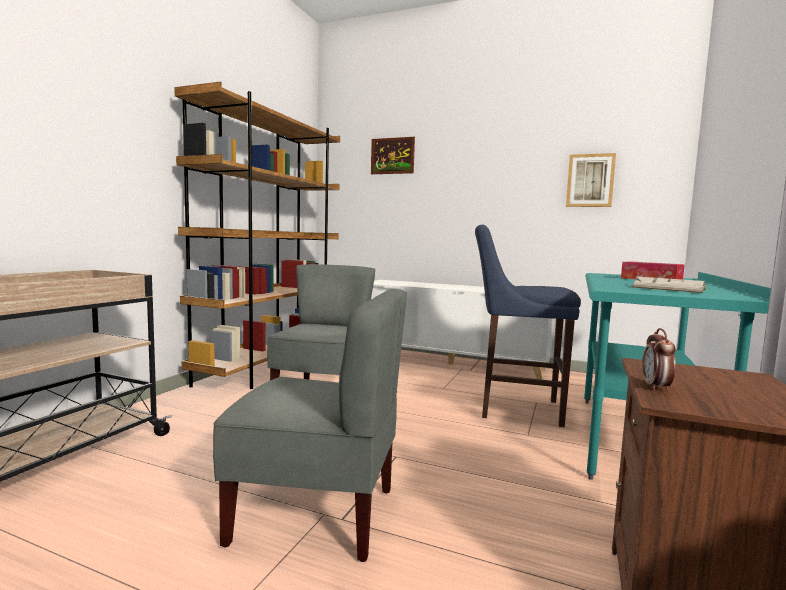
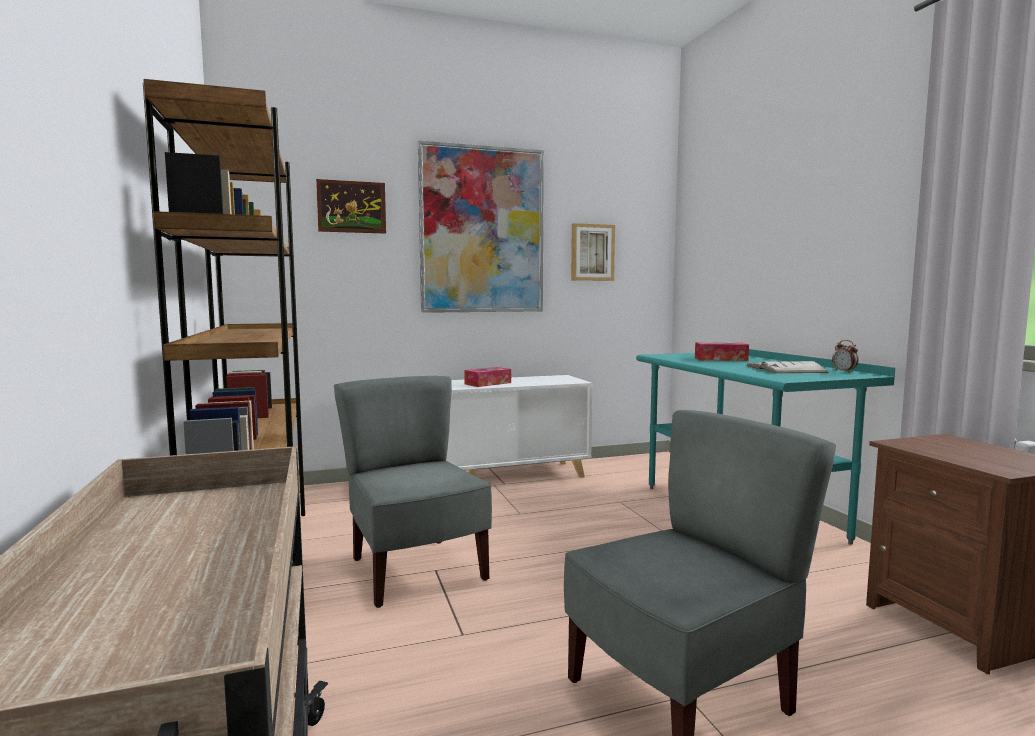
camera: 40 degrees left, 0 degrees up
blue stool [475,225,581,427] -> none
alarm clock [642,328,676,391] -> alarm clock moved to [832,340,859,373]
none -> picture [418,140,544,313]
none -> tissue box [464,367,511,387]

